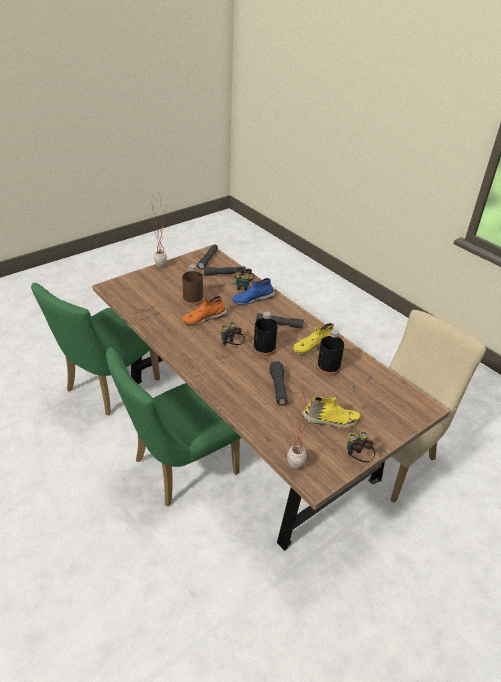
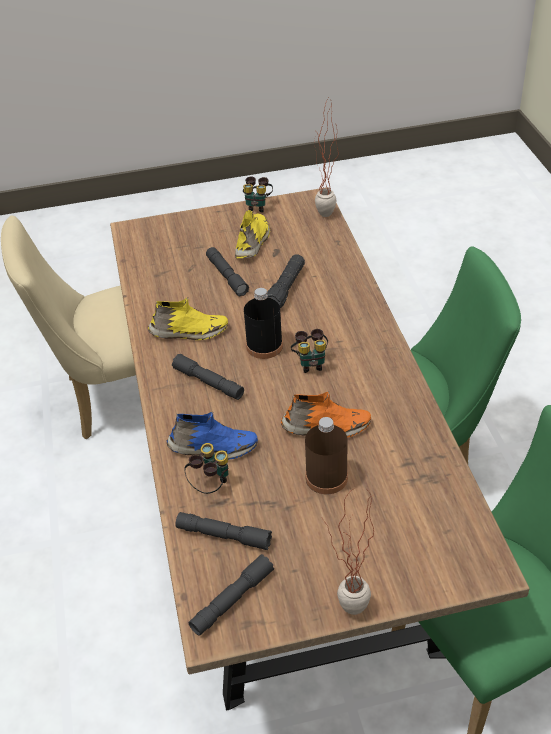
camera: 150 degrees left, 5 degrees up
yellow shoe [302,396,360,428] -> yellow shoe turned 75 degrees clockwise [235,210,270,258]
black bottle [317,330,344,376] -> none
none -> grey flashlight [206,247,249,296]

